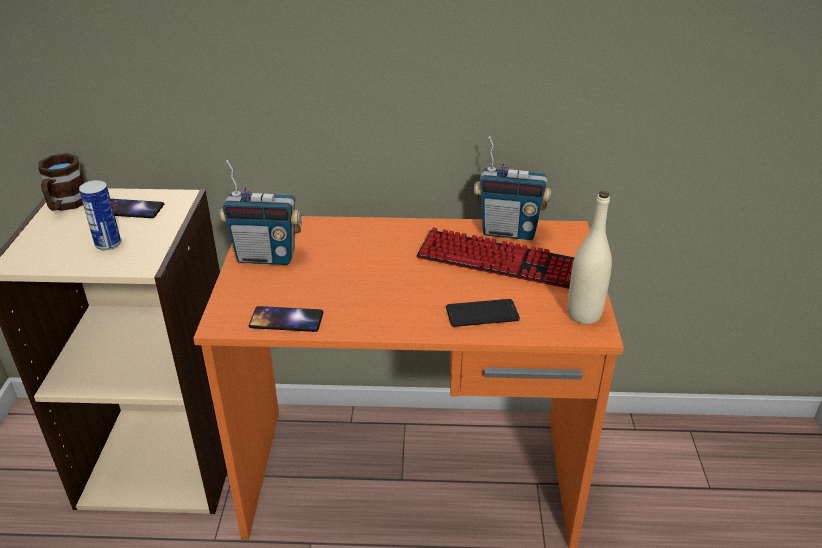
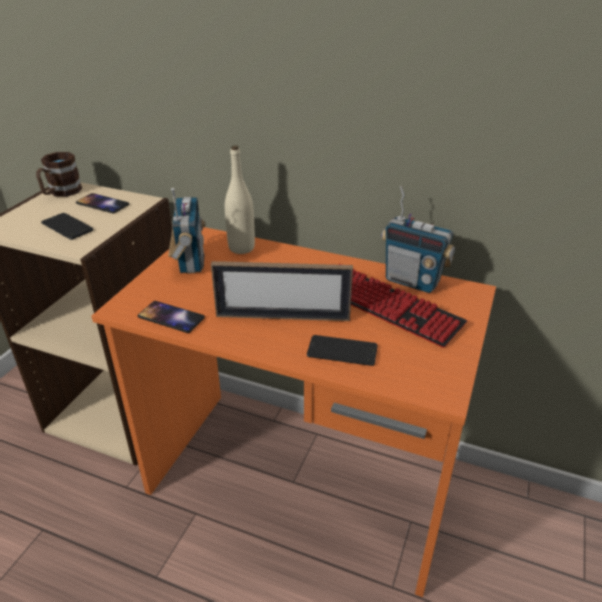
camera: 20 degrees right, 0 degrees up
can [79,180,121,250] -> phone [41,213,94,240]
radio [220,160,302,265] -> radio turned 120 degrees counterclockwise [168,188,206,274]
beige bottle [567,191,612,324] -> beige bottle moved to [225,145,255,254]
none -> picture frame [211,261,353,321]

